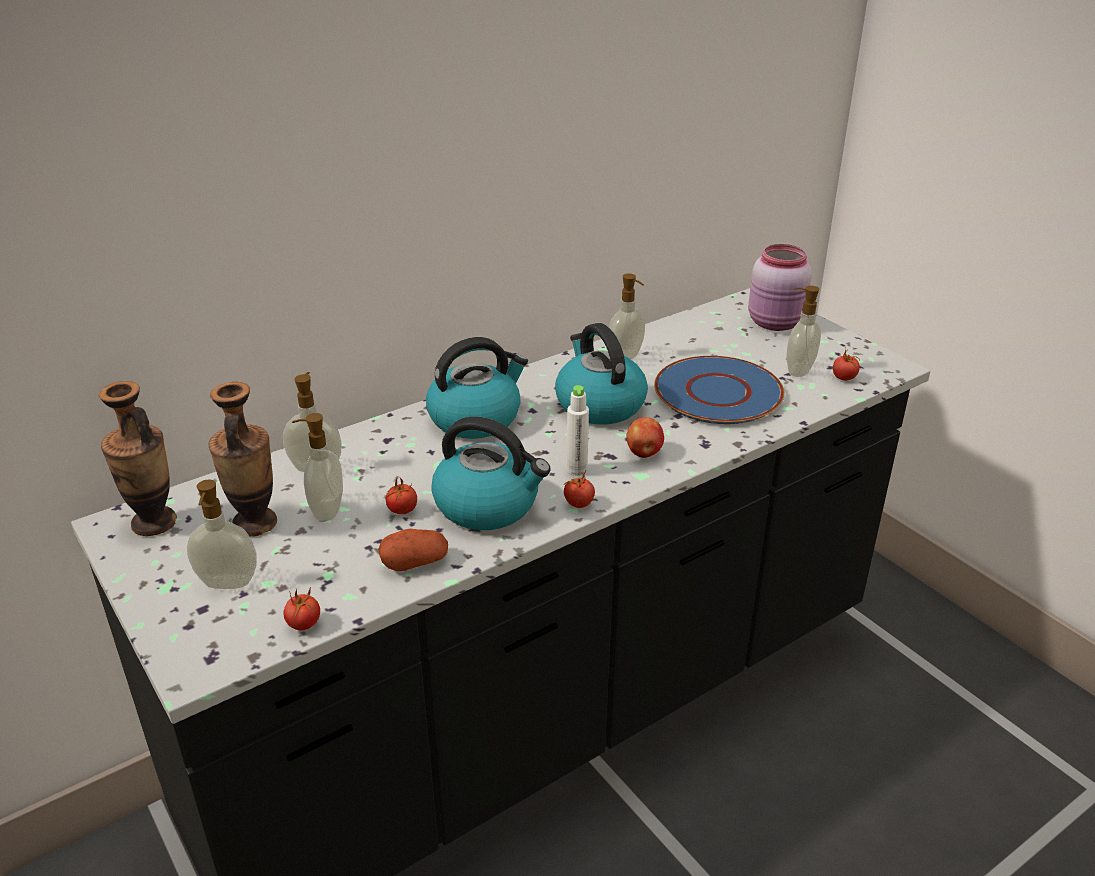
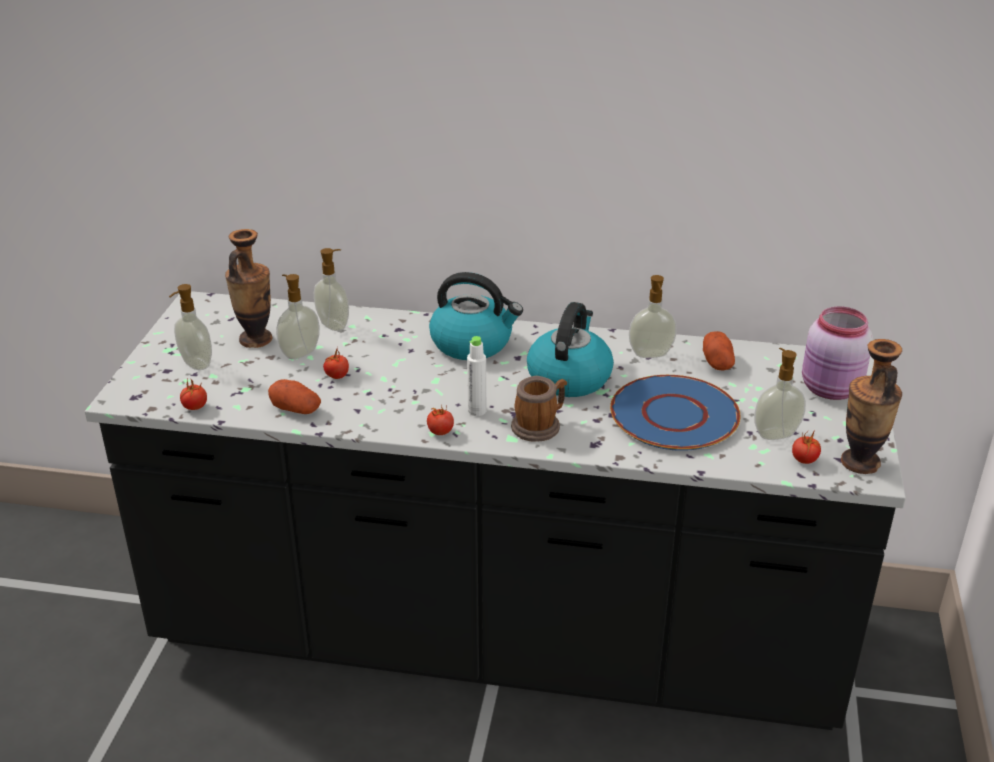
camera: 45 degrees right, 0 degrees up
vase [99,381,177,536] -> vase moved to [841,339,902,474]
kettle [431,417,551,530] -> none
apple [626,417,664,458] -> mug [511,376,567,442]
none -> potato [703,331,735,370]

